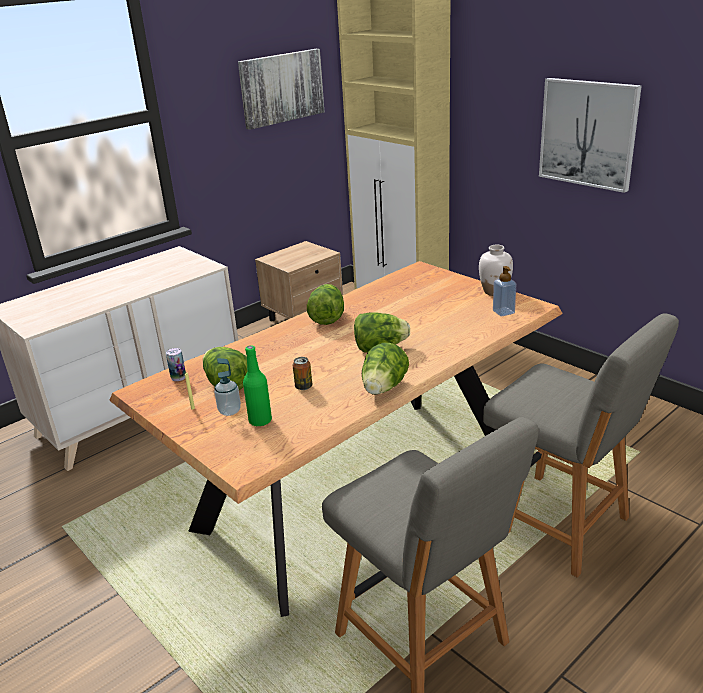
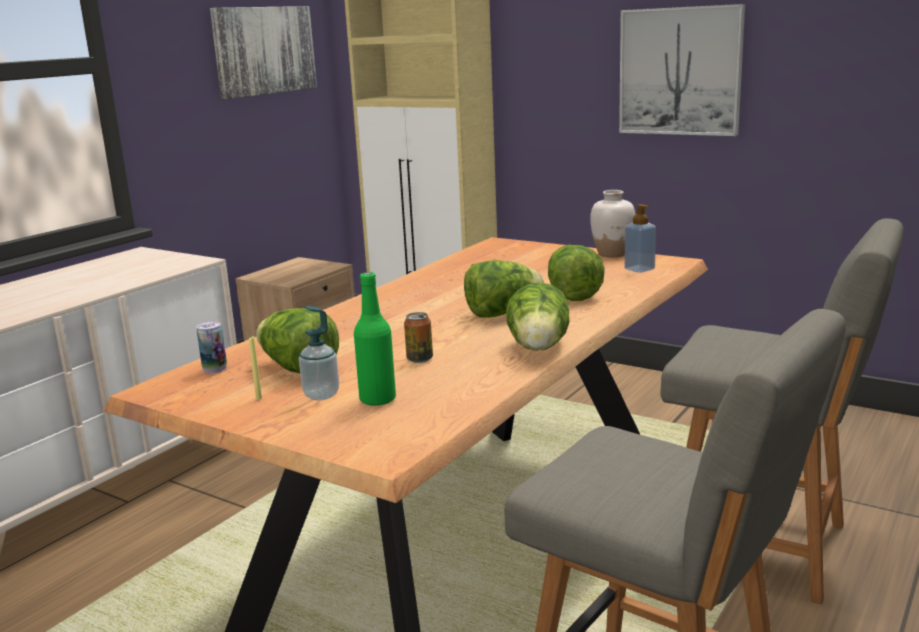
camera: 15 degrees left, 10 degrees down
lettuce [307,284,344,325] -> lettuce moved to [548,245,605,301]

